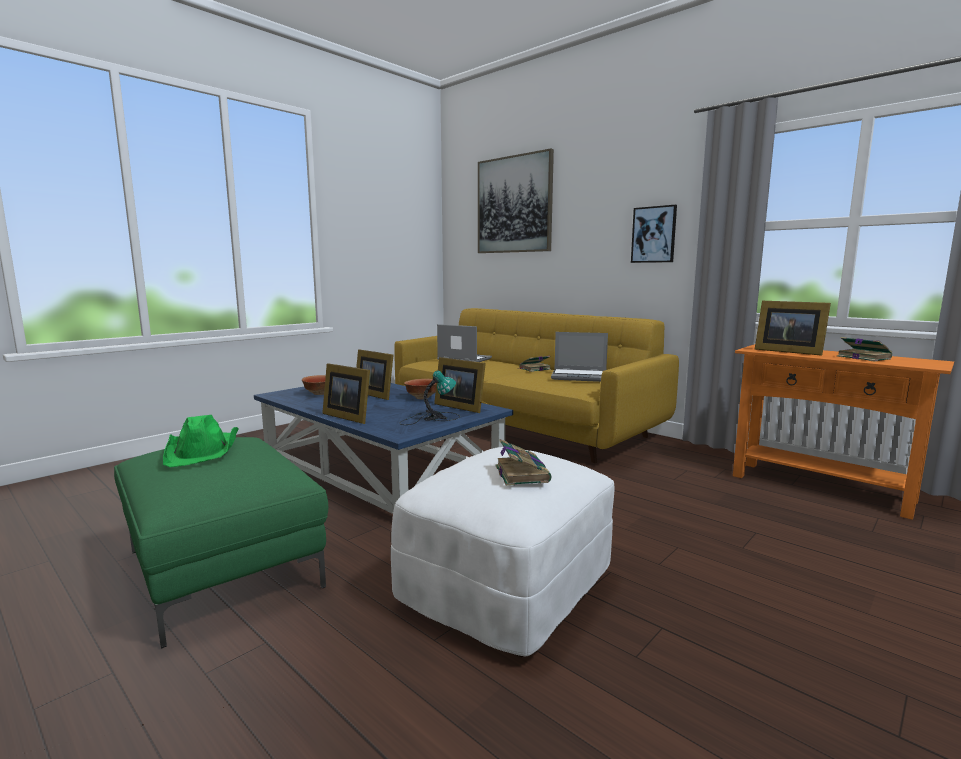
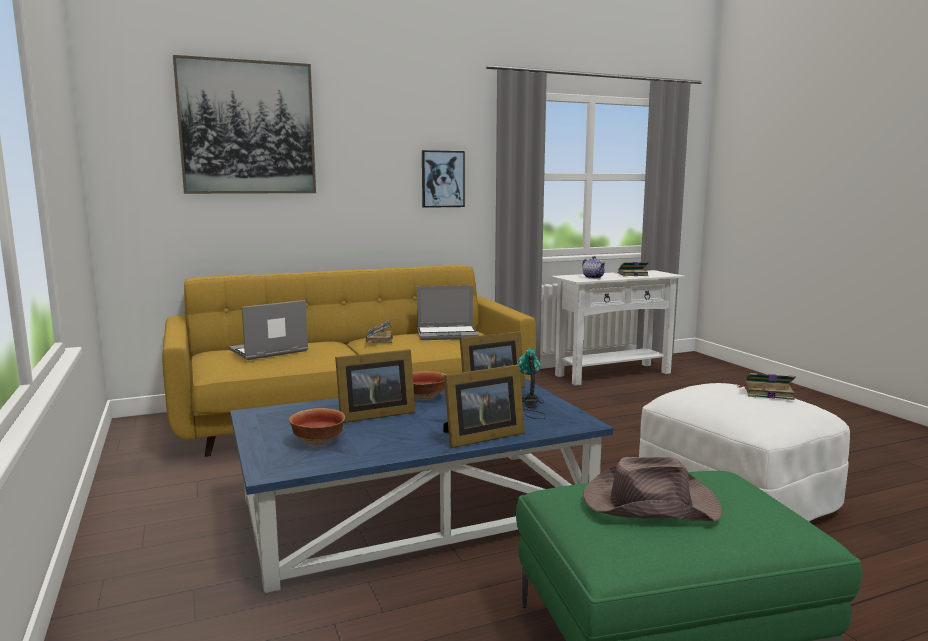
camera: 65 degrees left, 0 degrees up
green hat [163,415,238,467] -> brown hat [583,457,722,522]
laptop [551,332,608,382] -> laptop turned 45 degrees clockwise [417,285,479,340]
orange console table [733,344,954,520] -> white console table [550,270,685,386]
picture frame [755,301,831,356] -> teapot [583,256,606,279]

